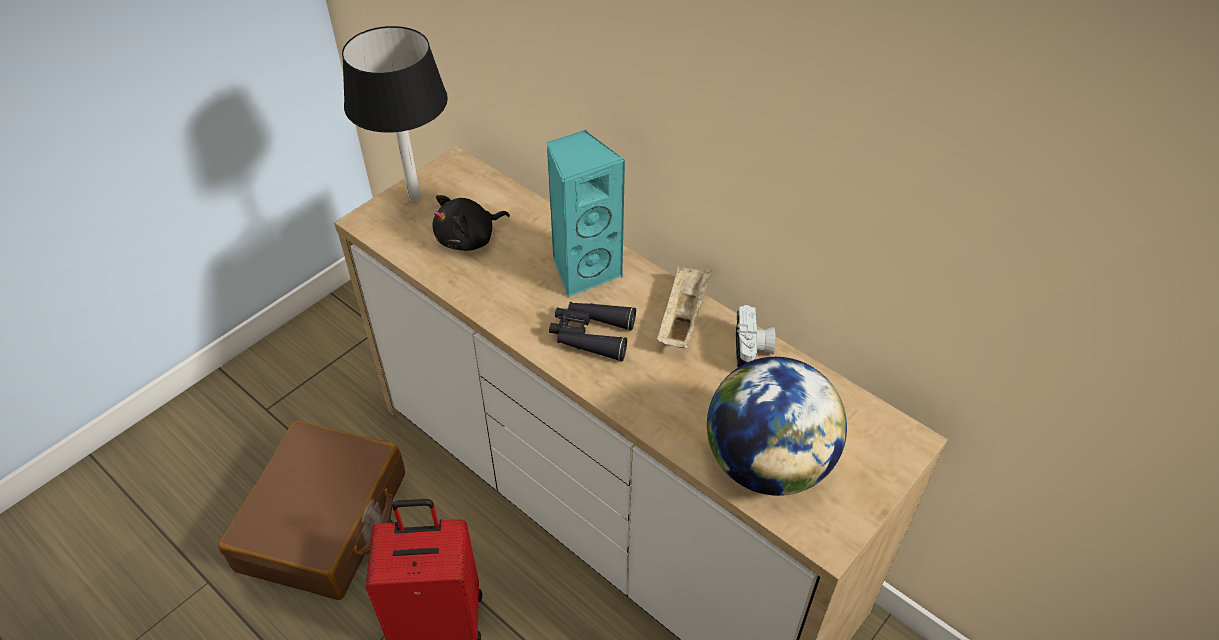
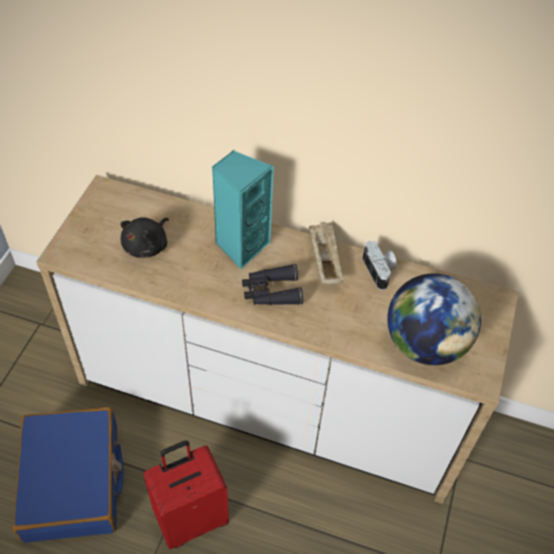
camera: 25 degrees left, 5 degrees up
brown suitcase [218,421,405,600] -> blue suitcase [12,407,124,543]
black table lamp [342,26,448,203] -> none

